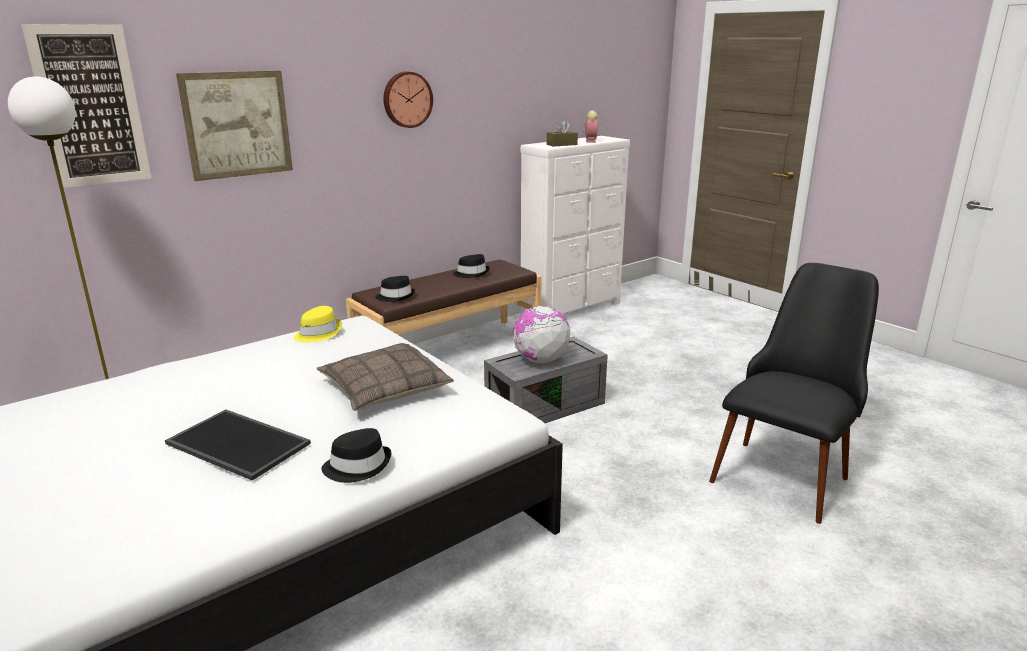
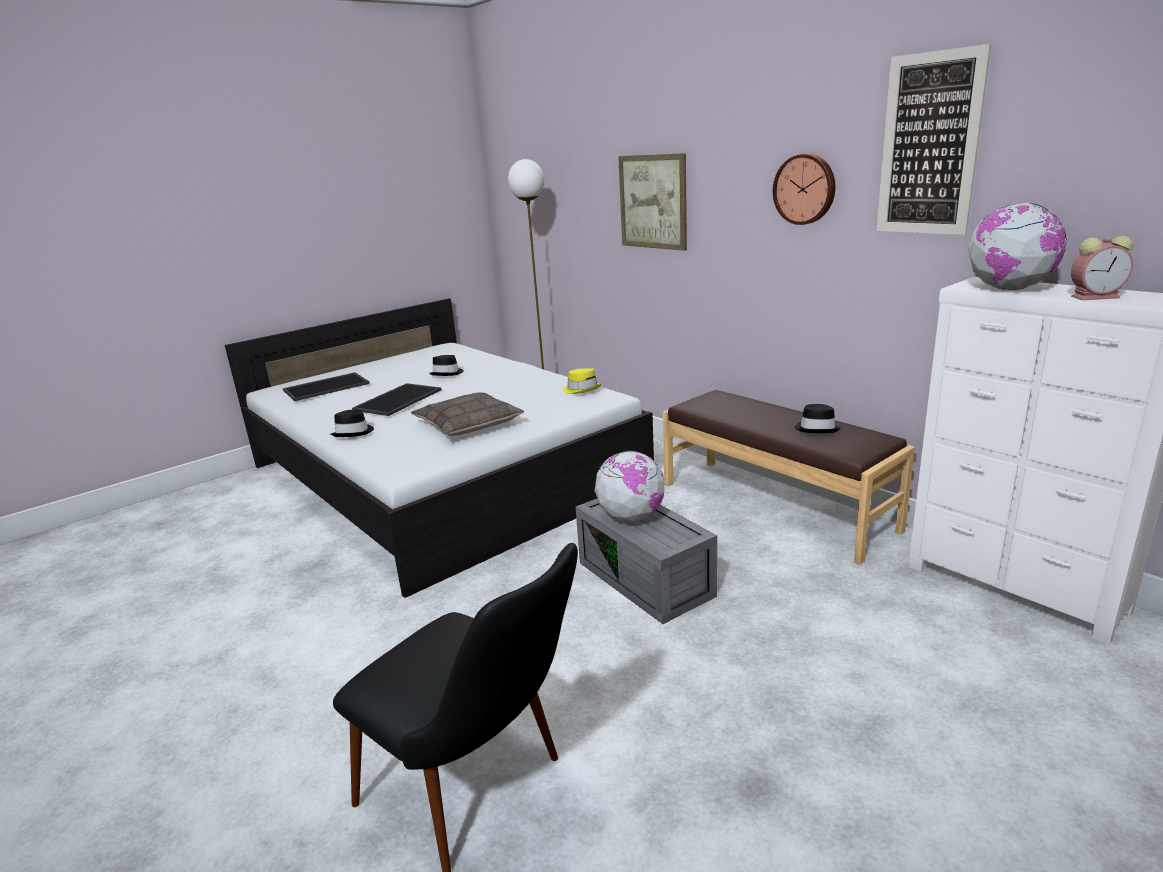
camera: 90 degrees right, 0 degrees up
picture [21,24,151,188] -> picture moved to [876,44,991,235]
black hat [375,276,415,302] -> black hat moved to [429,355,464,376]
brown tissue box [547,120,578,146] -> globe [968,203,1067,290]
none -> tray [283,372,370,401]

